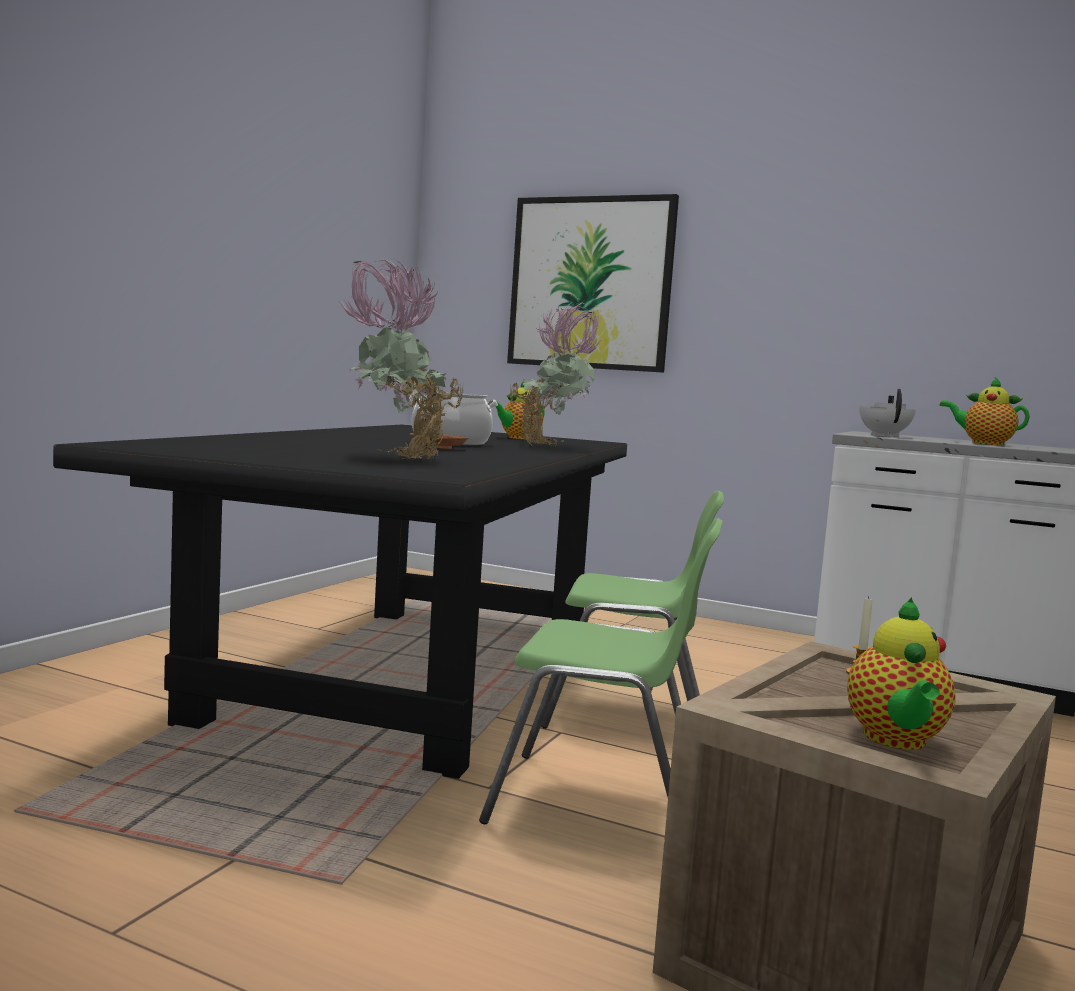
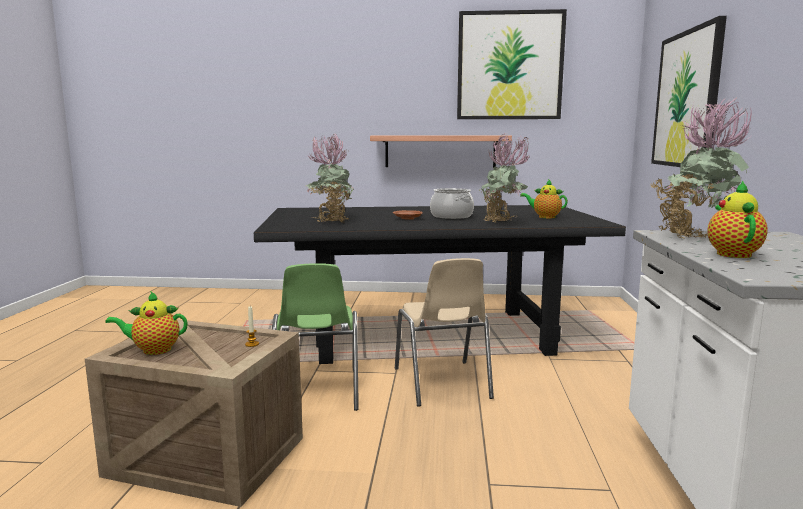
camera: 70 degrees right, 5 degrees up
green chair [541,490,724,729] -> beige chair [395,258,494,406]
white teapot [859,389,916,437] -> potted plant [650,97,752,239]
none -> shelf [370,136,512,168]
none -> picture [457,9,567,119]

